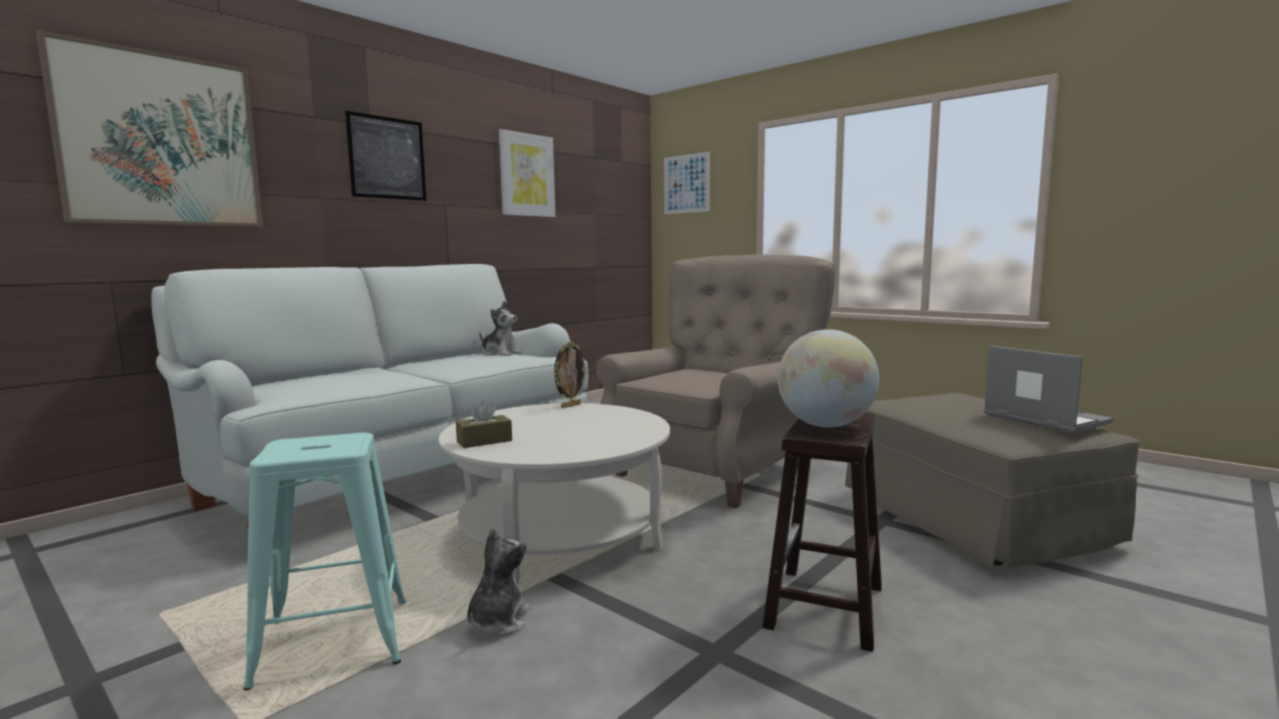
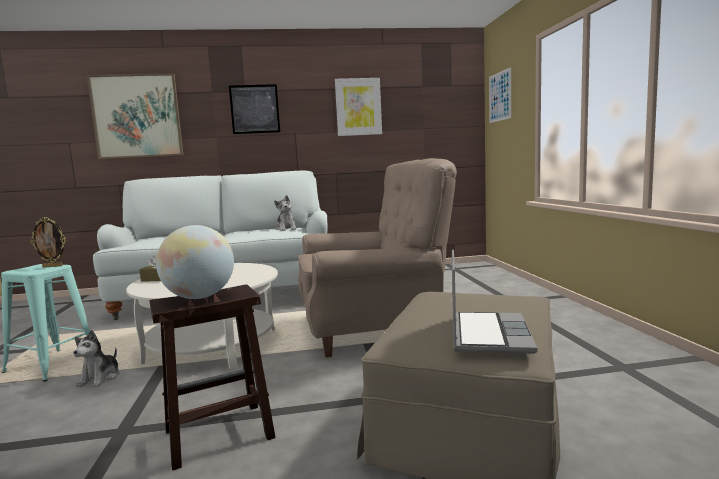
camera: 40 degrees right, 0 degrees up
plush toy [465,529,530,637] -> plush toy turned 135 degrees clockwise [73,330,119,387]
picture frame [553,341,587,408] -> picture frame moved to [30,217,66,267]

